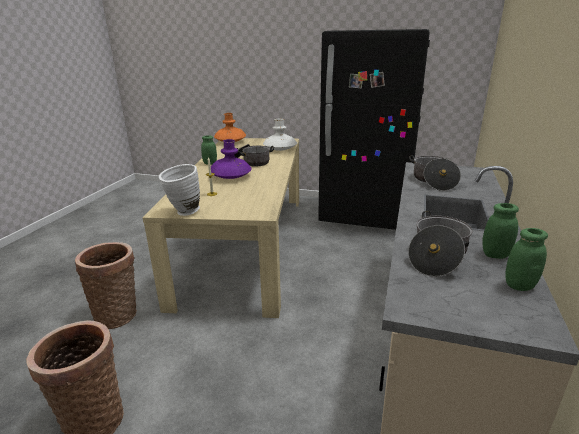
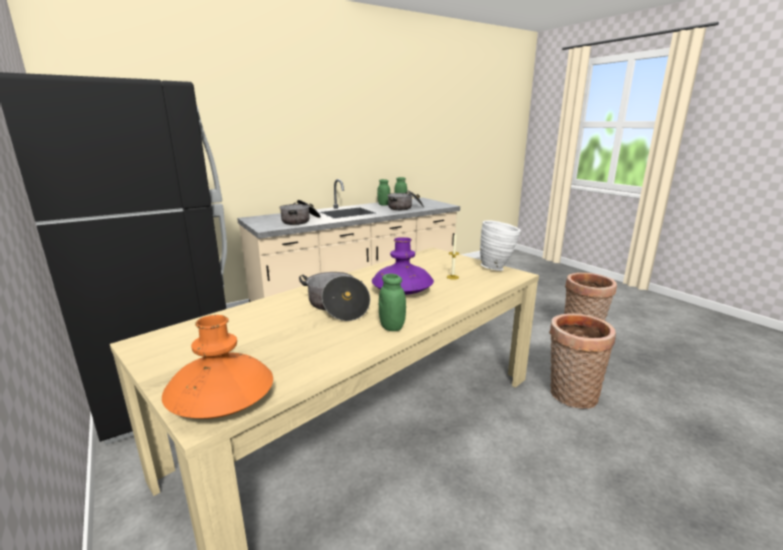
camera: 140 degrees left, 5 degrees down
white vase [263,119,297,151] -> none

